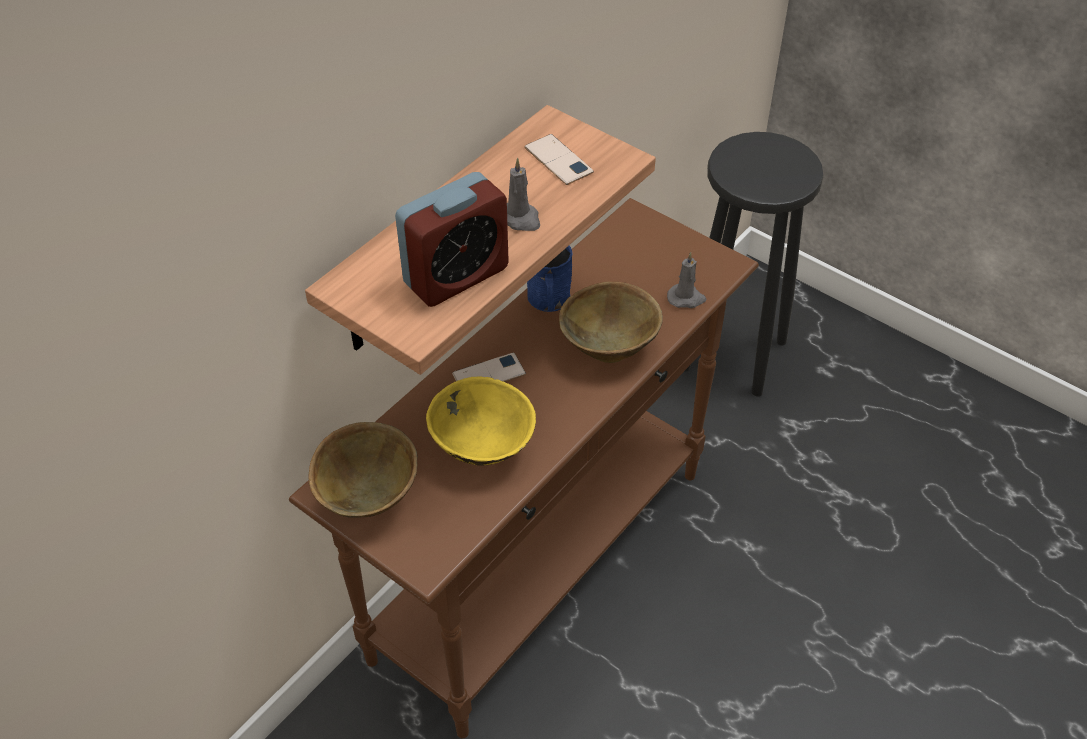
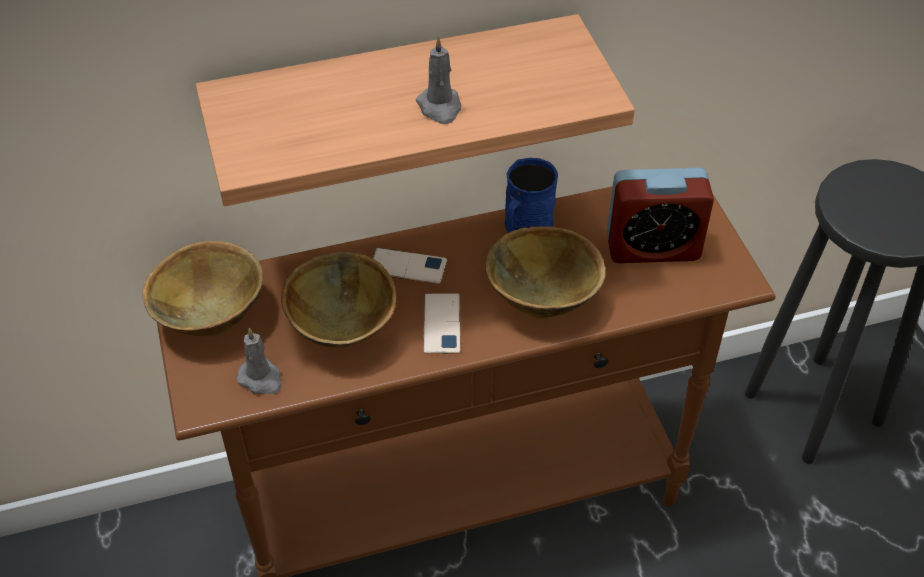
camera: 35 degrees right, 0 degrees up
alarm clock [395,172,509,307] -> alarm clock moved to [607,168,714,263]
yellow bowl [426,377,536,466] -> brown bowl [281,252,397,348]
phone [525,134,594,185] -> phone moved to [424,293,460,354]
grey candle [667,252,706,308] -> grey candle moved to [237,327,281,394]

